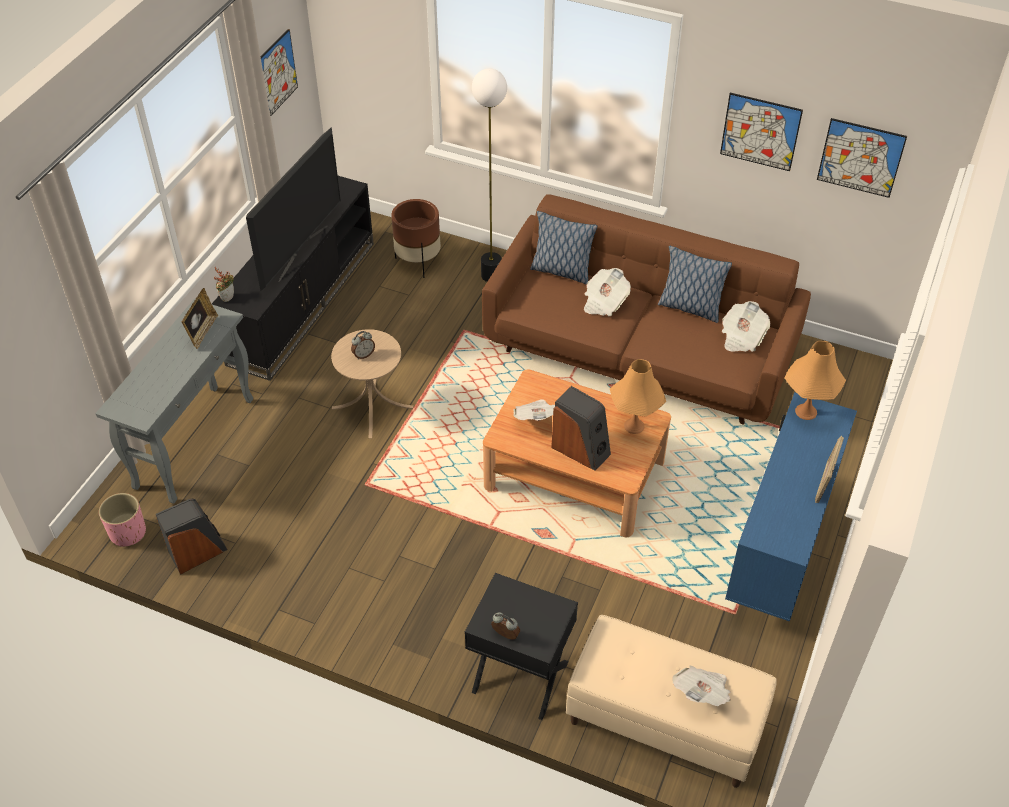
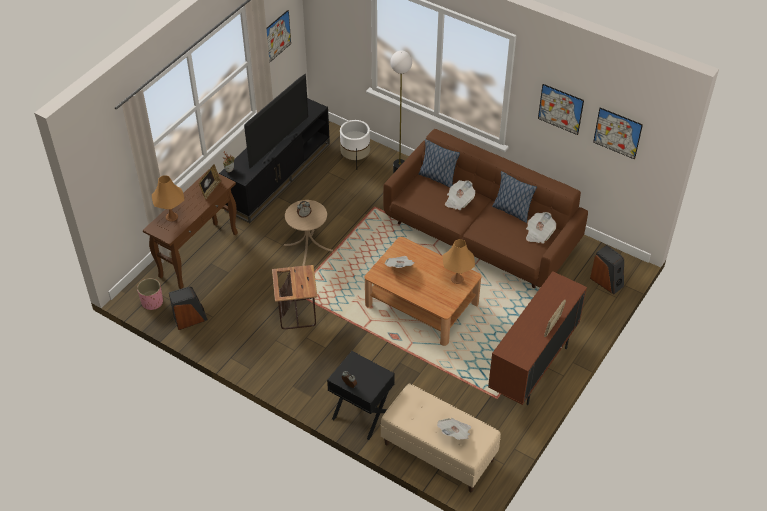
camera: 10 degrees right, 0 degrees up
grey console table [95,299,253,504] -> brown console table [143,171,238,289]
brown planter [391,199,441,278] -> white planter [340,120,370,167]
speaker [551,386,611,471] -> speaker moved to [590,245,624,294]
blue cabinet [725,392,857,621] -> brown cabinet [488,271,587,405]
orange table lamp [784,341,846,420] -> orange table lamp moved to [152,175,184,221]
none -> side table [272,265,317,329]

